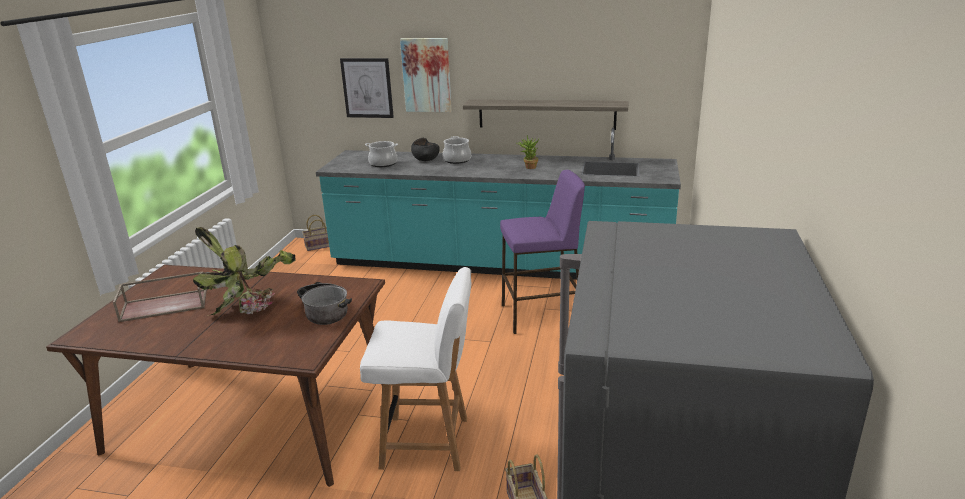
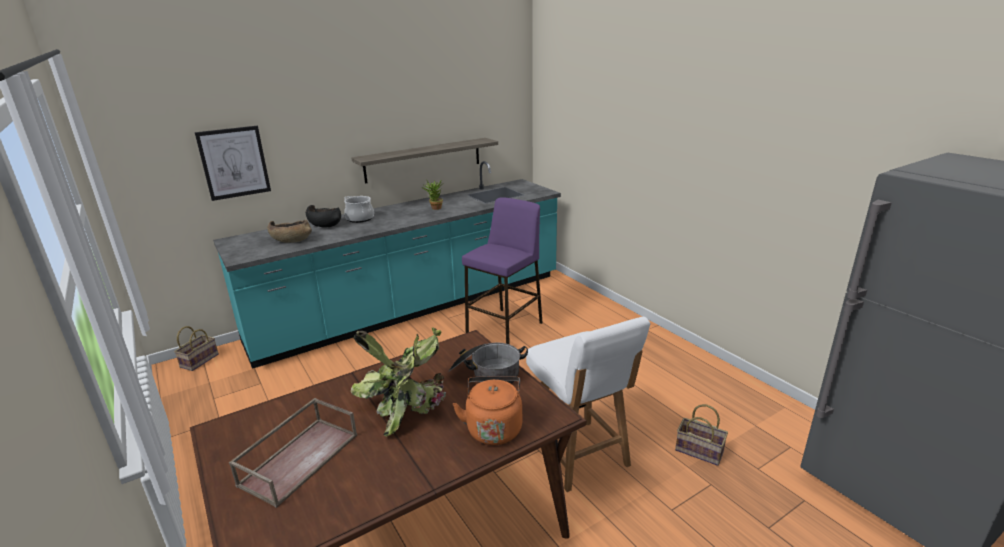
camera: 45 degrees left, 0 degrees up
white chair [360,267,471,471] -> white chair turned 105 degrees clockwise [526,317,650,492]
cooking pot [365,141,398,167] -> brown bowl [267,220,312,243]
picture [400,38,452,112] -> none
none -> orange kettle [453,376,522,445]

